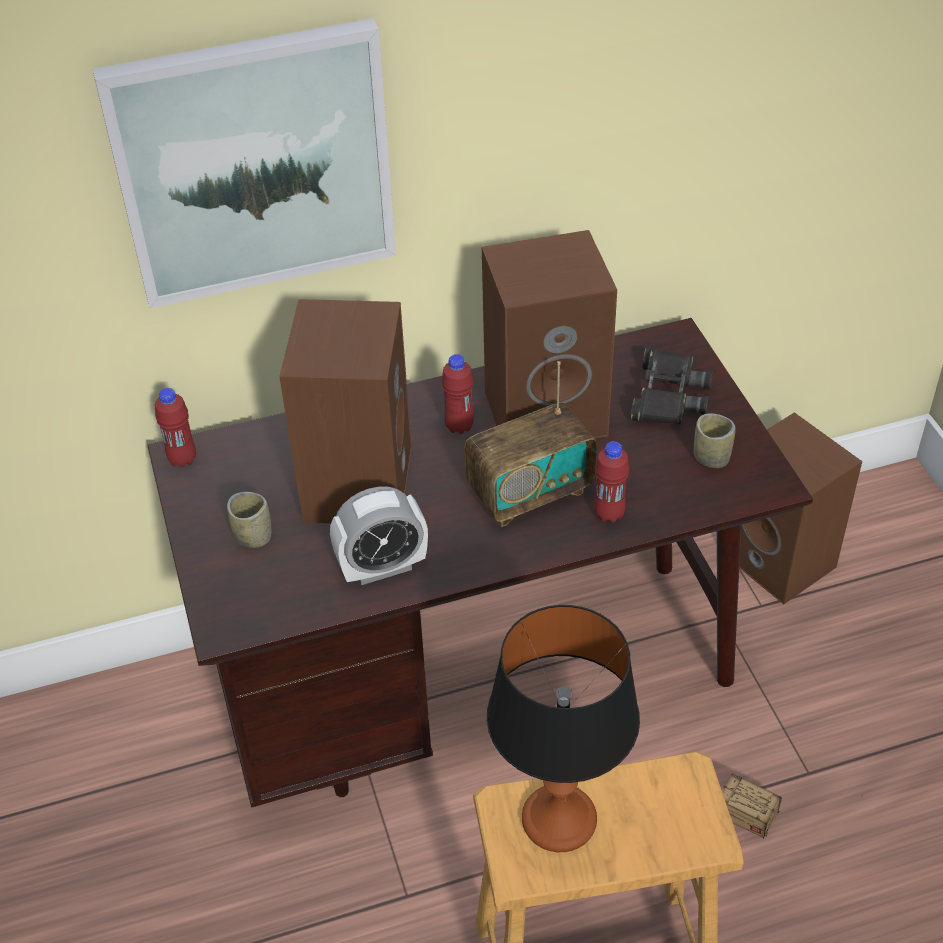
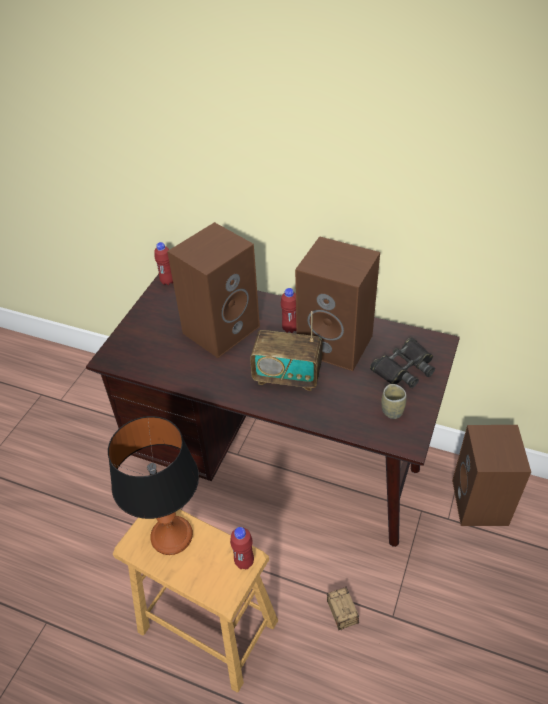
camera: 40 degrees right, 0 degrees up
picture [92,18,396,308] -> none
cup [227,492,271,548] -> none
alarm clock [330,487,428,585] -> none
red bottle [594,441,629,523] -> red bottle moved to [230,527,254,570]

